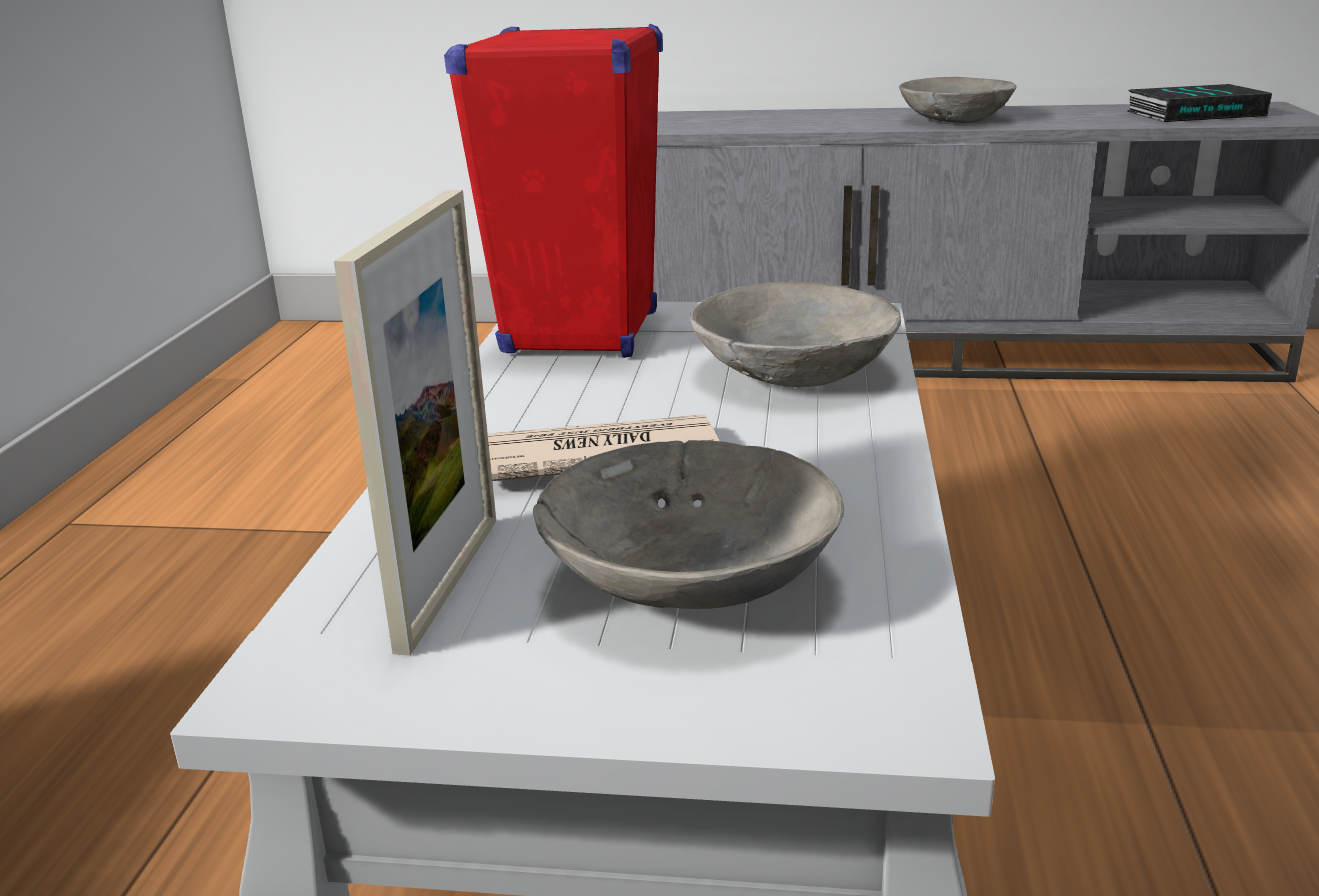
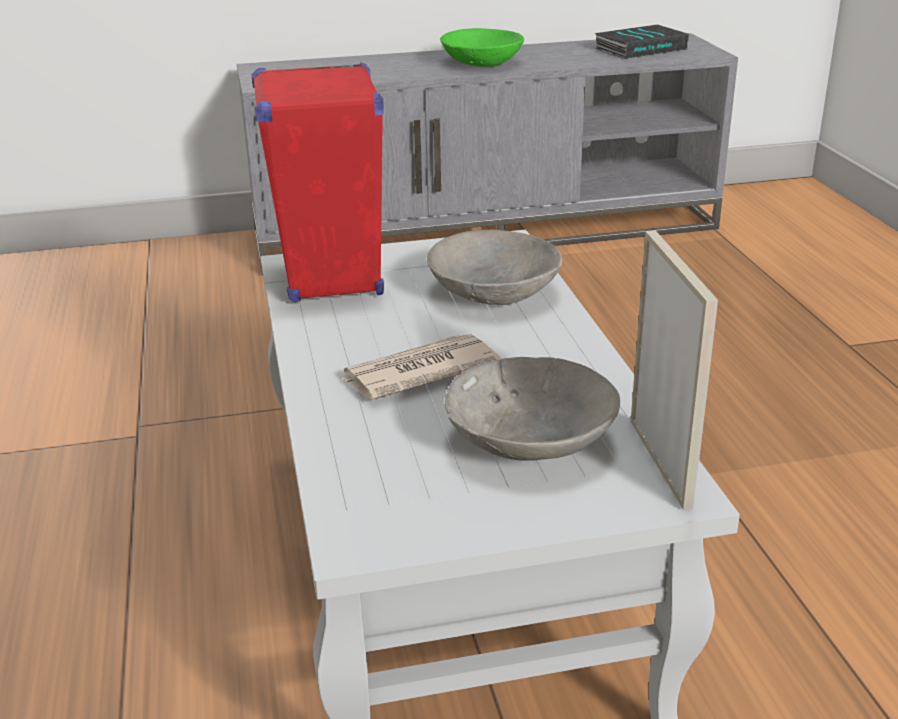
camera: 20 degrees left, 5 degrees up
picture frame [334,190,496,656] -> picture frame moved to [631,230,718,510]
grey bowl [899,77,1016,123] -> green bowl [440,28,524,67]

